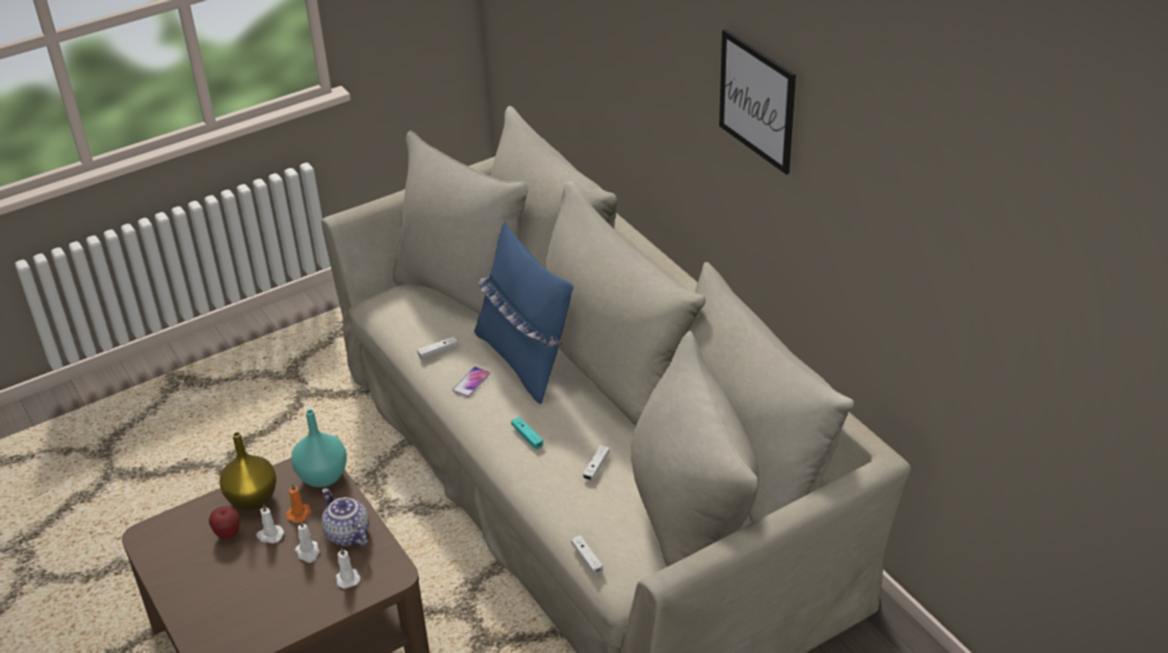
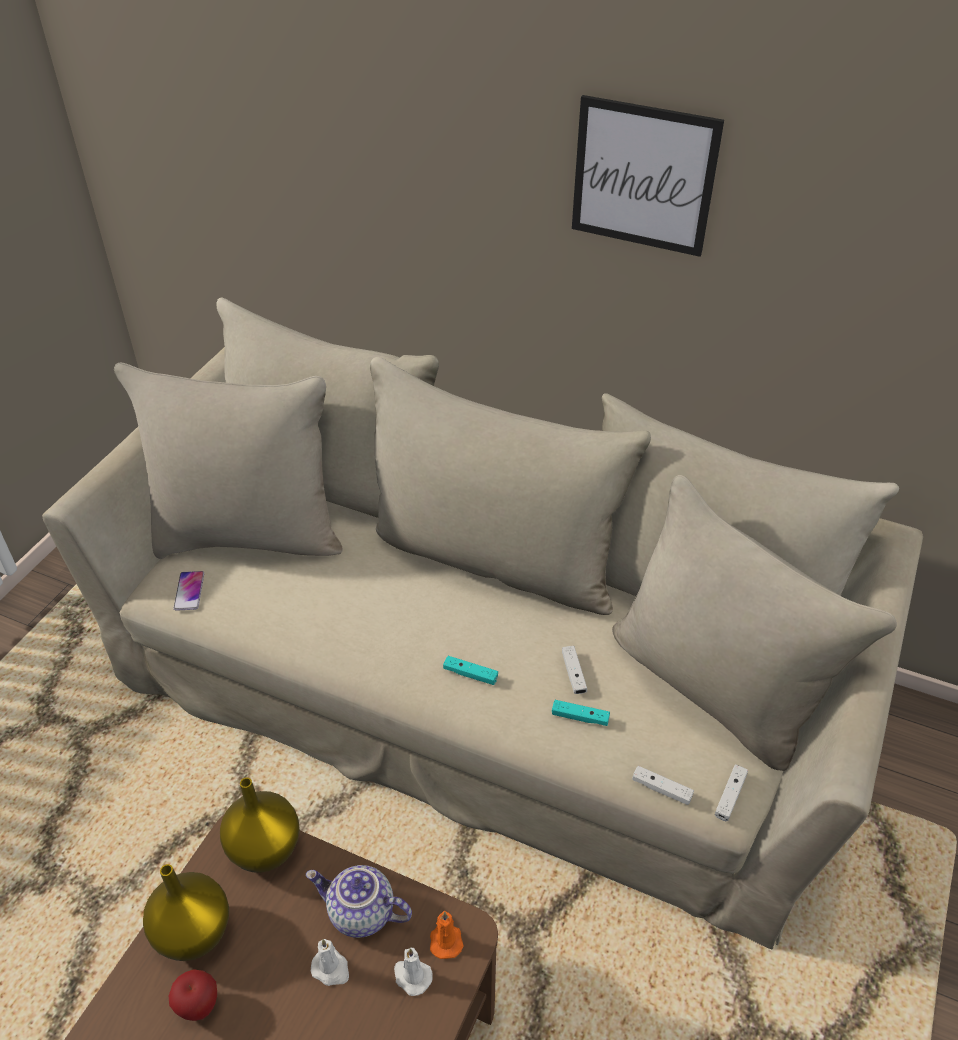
camera: 35 degrees left, 5 degrees up
white candle [256,504,284,543] -> none
orange candle [286,483,311,523] -> orange candle moved to [430,911,464,959]
turquoise vase [291,409,347,487] -> yellow vase [220,778,300,873]
white game controller [417,337,458,359] -> white game controller moved to [715,764,748,821]
phone [452,367,490,397] -> phone moved to [174,571,204,611]
blue pillow [474,222,574,404] -> none
none -> turquoise game controller [552,700,610,726]

